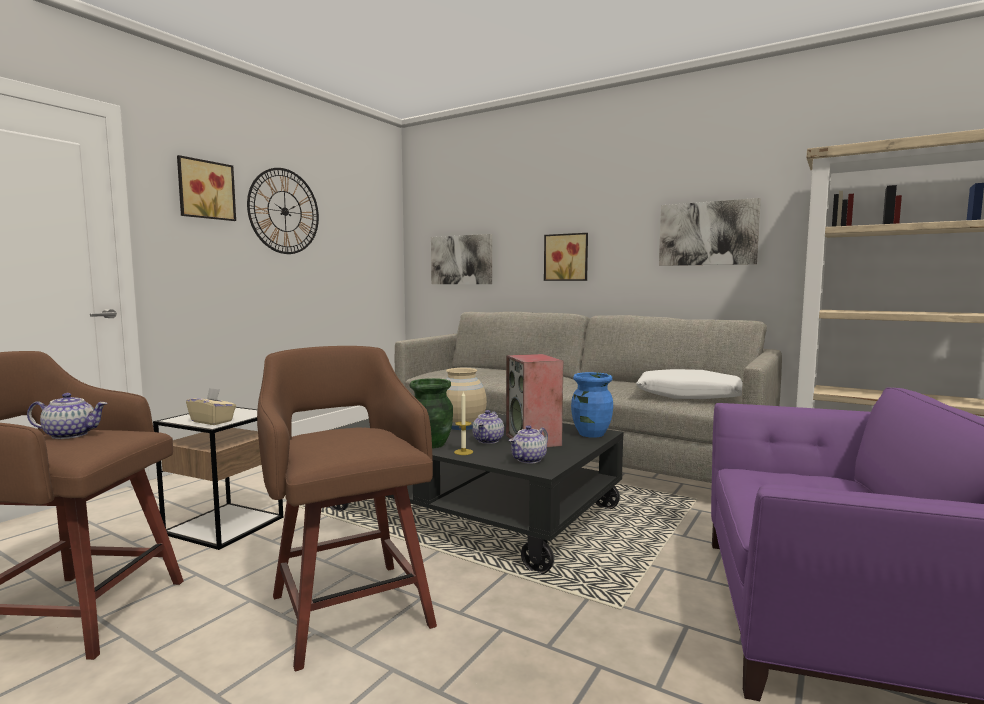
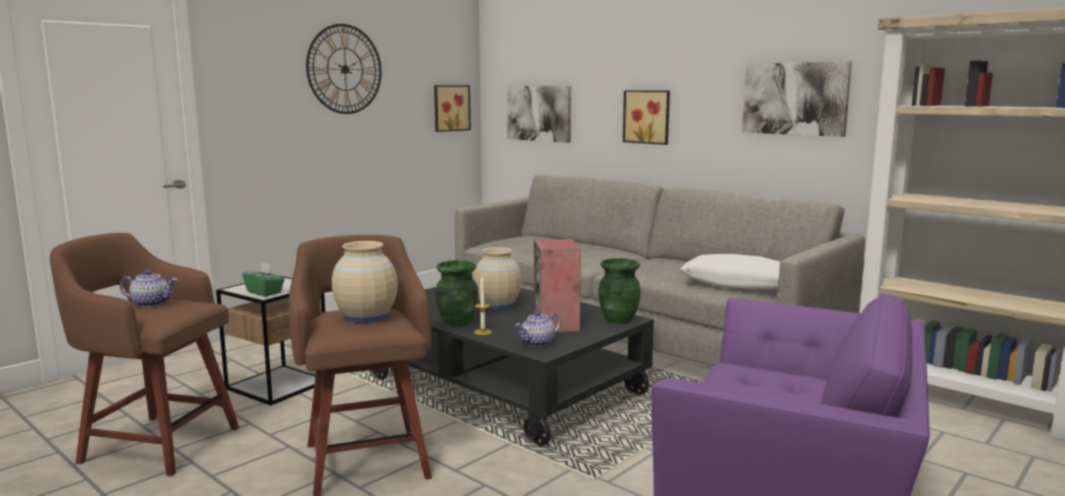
camera: 10 degrees right, 5 degrees up
picture [177,155,236,221] -> picture moved to [434,85,471,132]
beige tissue box [186,388,236,425] -> green tissue box [242,262,285,296]
teapot [472,410,504,444] -> none
blue vase [571,372,613,438] -> green vase [598,258,641,324]
none -> beige vase [332,241,398,323]

